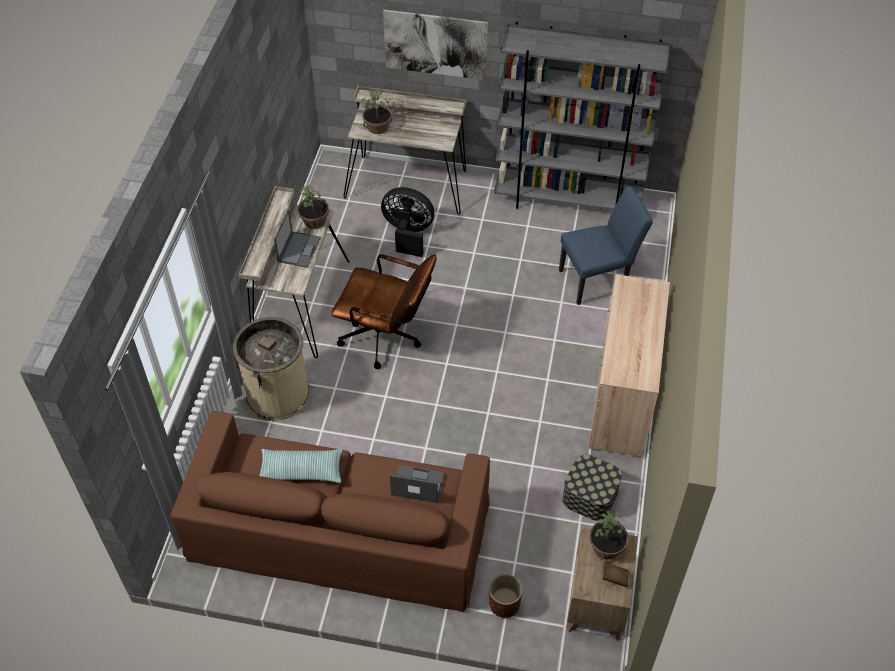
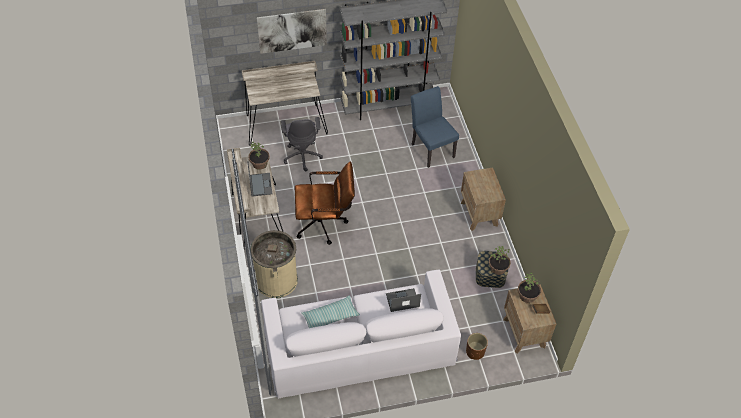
camera: 25 degrees left, 0 degrees up
brown sofa [171,411,490,612] -> white sofa [261,270,461,399]
potted plant [362,90,392,134] -> potted plant moved to [489,246,511,275]
black fan [381,187,434,257] -> grey office chair [281,117,323,171]
blue chair [559,186,653,305] -> blue chair turned 75 degrees counterclockwise [411,86,459,168]
beige cabinet [589,274,670,458] -> brown nightstand [461,168,506,231]

